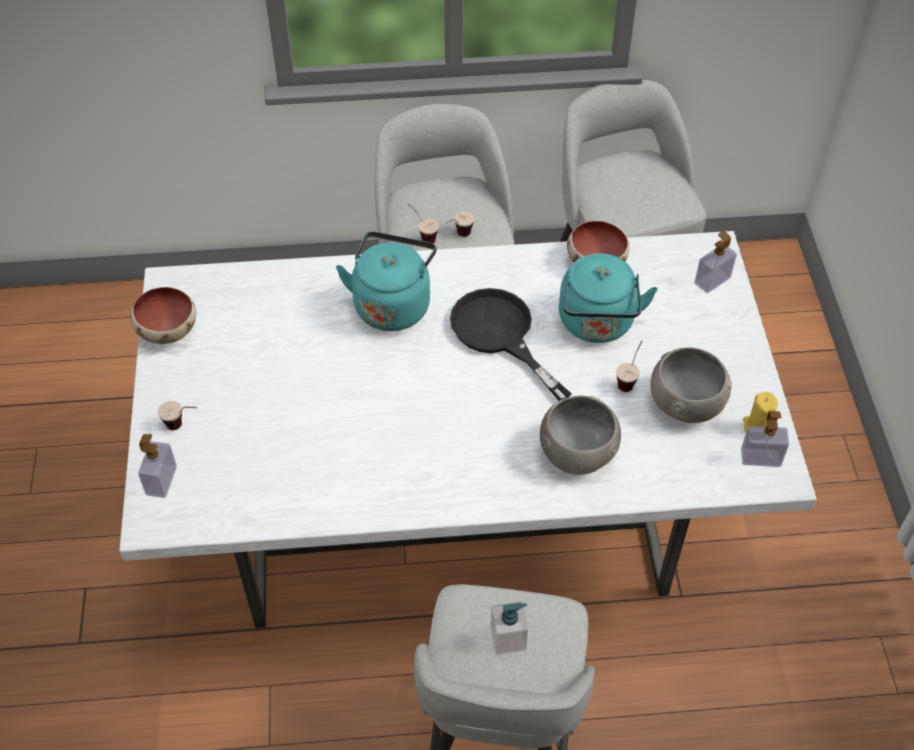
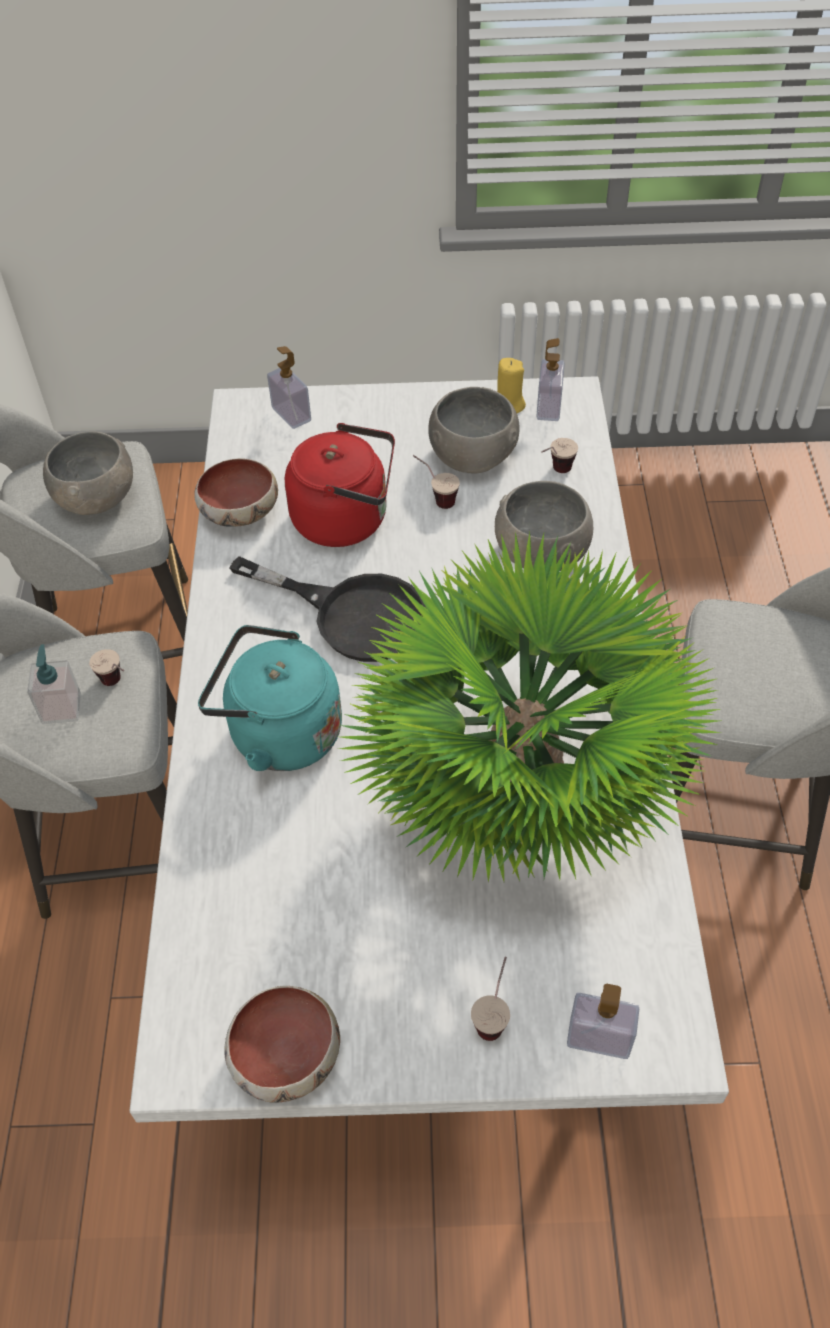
camera: 85 degrees left, 0 degrees up
cup [408,204,439,243] -> cup moved to [541,438,578,473]
black frying pan [450,288,572,401] -> black frying pan turned 120 degrees counterclockwise [229,556,426,662]
soap dispenser [491,601,528,654] -> soap dispenser moved to [27,644,81,724]
turquoise kettle [559,253,658,343] -> red kettle [285,423,395,547]
none -> grey bowl [43,431,133,515]
none -> potted plant [339,531,721,883]

